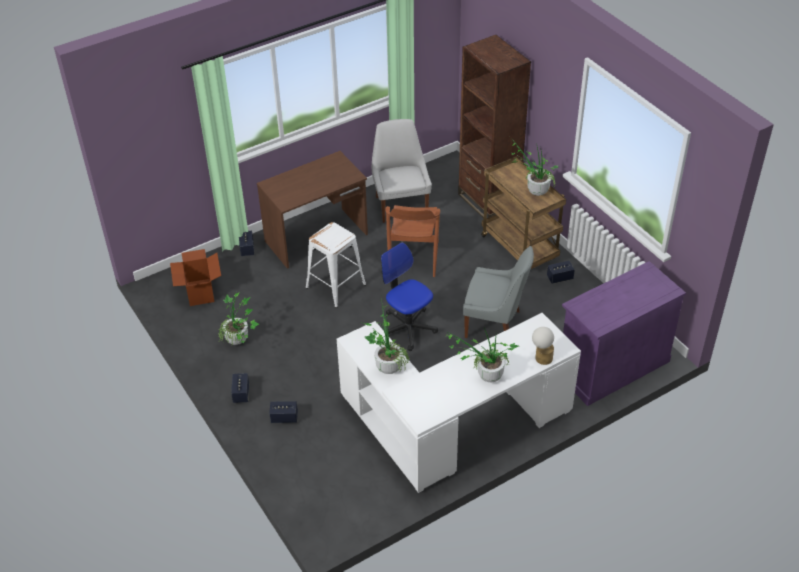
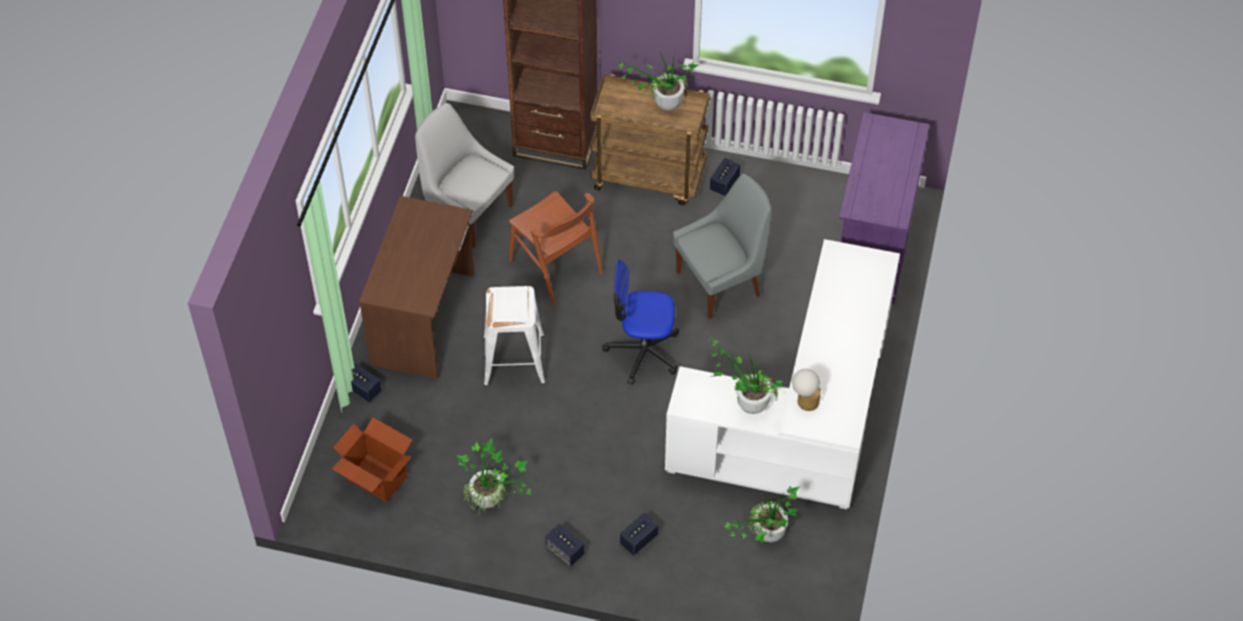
camera: 45 degrees left, 10 degrees up
potted plant [444,328,519,382] -> potted plant moved to [724,486,799,543]
table lamp [532,327,554,365] -> table lamp moved to [792,369,821,411]

